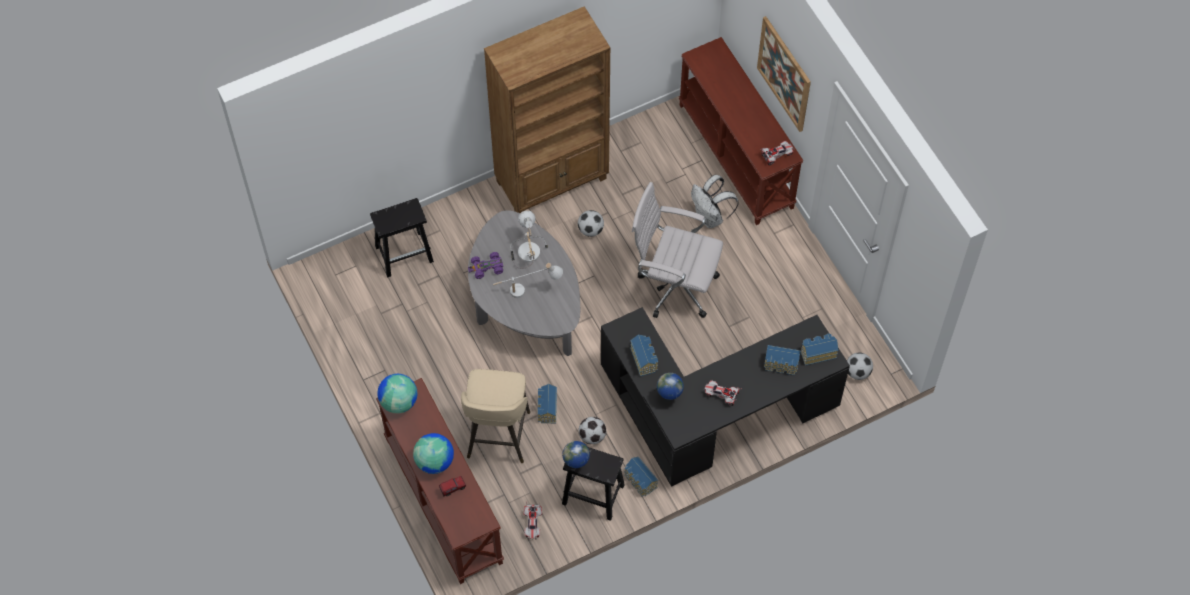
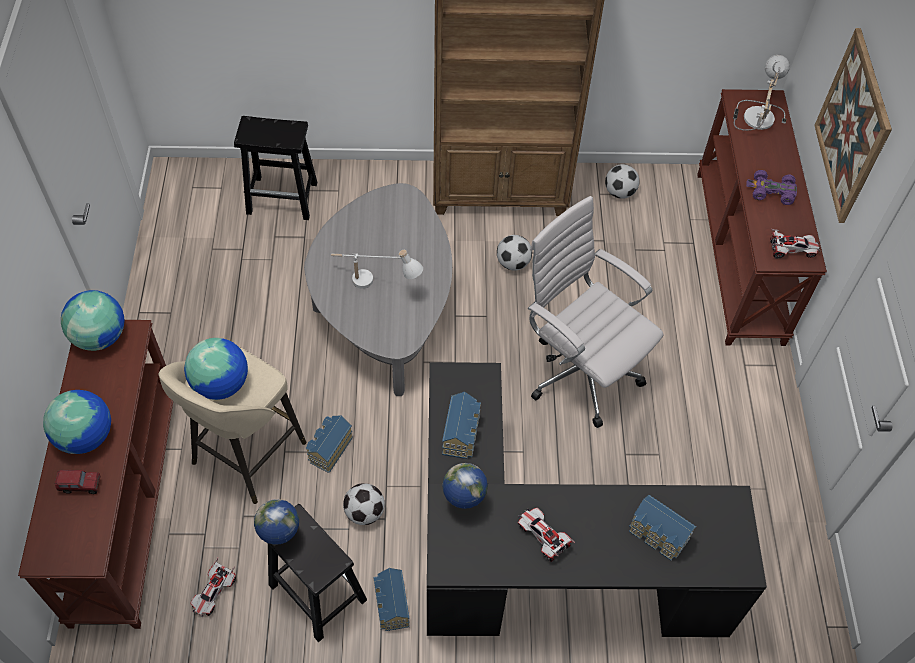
camera: 25 degrees right, 5 degrees down
purple toy car [468,252,503,279] -> purple toy car moved to [746,170,797,205]
table lamp [510,210,548,269] -> table lamp moved to [733,55,790,131]
white backpack [691,175,739,228] -> none
toy house [801,334,839,366] -> none
football [847,353,873,380] -> football moved to [605,164,639,199]
none -> globe [184,338,248,400]

